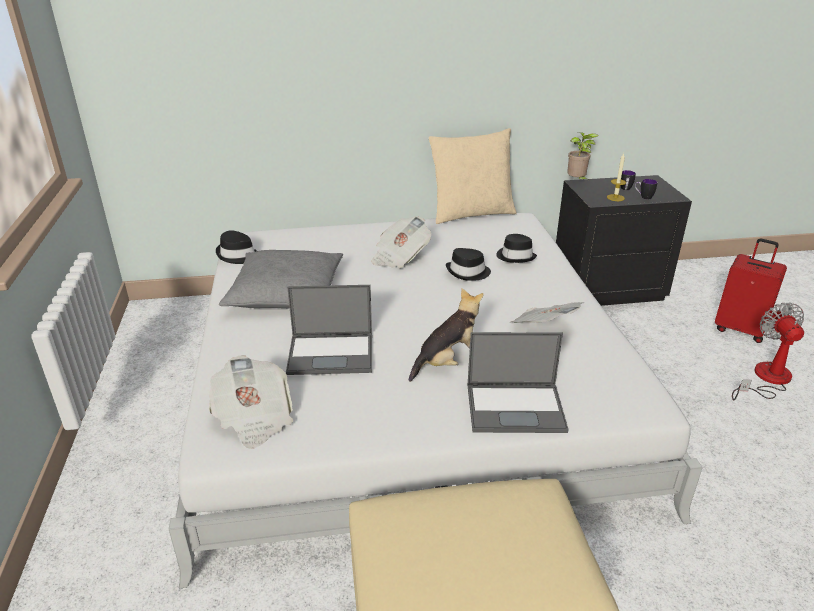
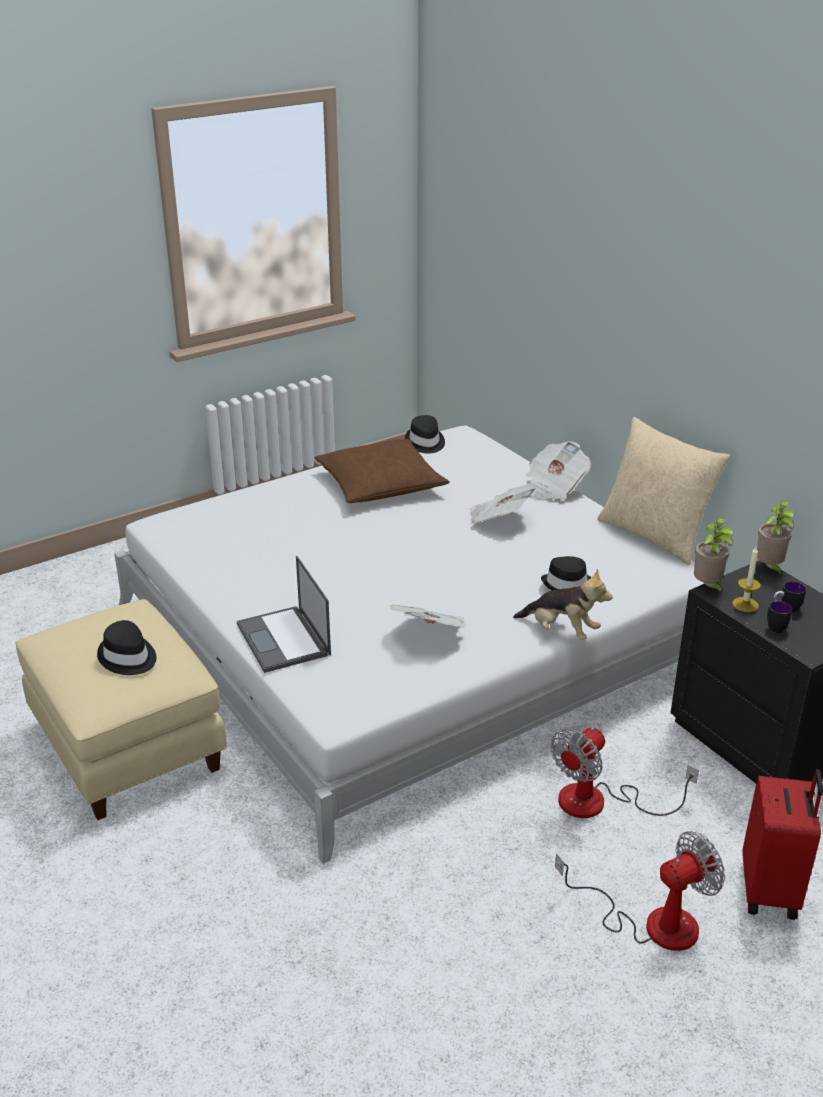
camera: 65 degrees right, 0 degrees up
newspaper [209,355,293,449] -> newspaper moved to [526,441,591,500]
grey pillow [219,250,343,309] -> brown pillow [315,439,450,503]
laptop [286,285,372,375] -> none
plush toy [409,288,483,382] -> plush toy moved to [513,569,612,640]
black hat [446,248,491,281] -> black hat moved to [97,620,156,675]
none -> fan [551,727,699,818]
none -> potted plant [694,518,734,595]

